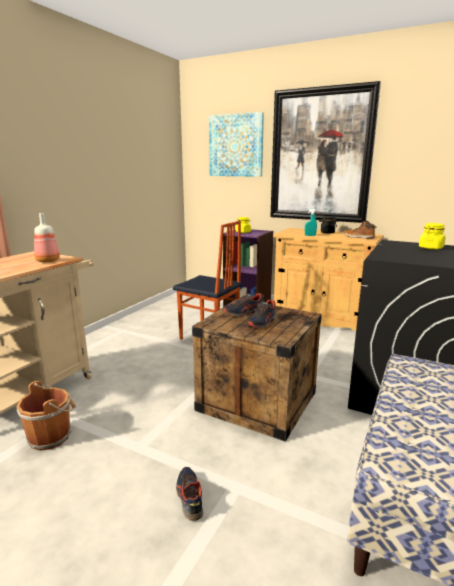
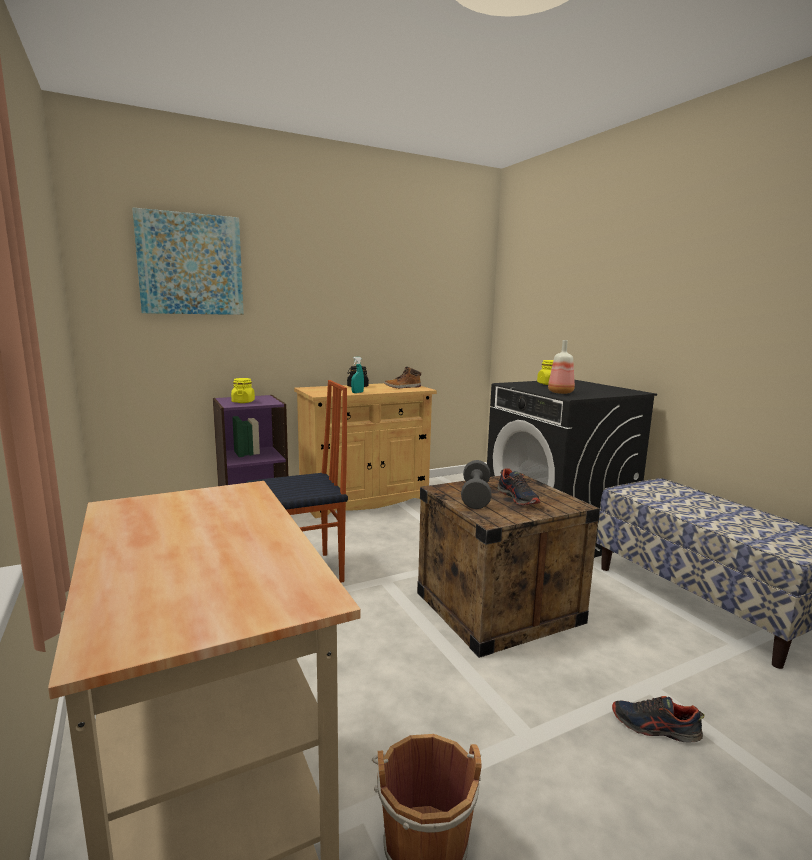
camera: 55 degrees left, 5 degrees down
bottle [34,213,60,262] -> bottle moved to [548,340,575,394]
shoe [223,293,264,317] -> grey dumbbell [461,460,491,509]
picture [270,81,381,223] -> none

